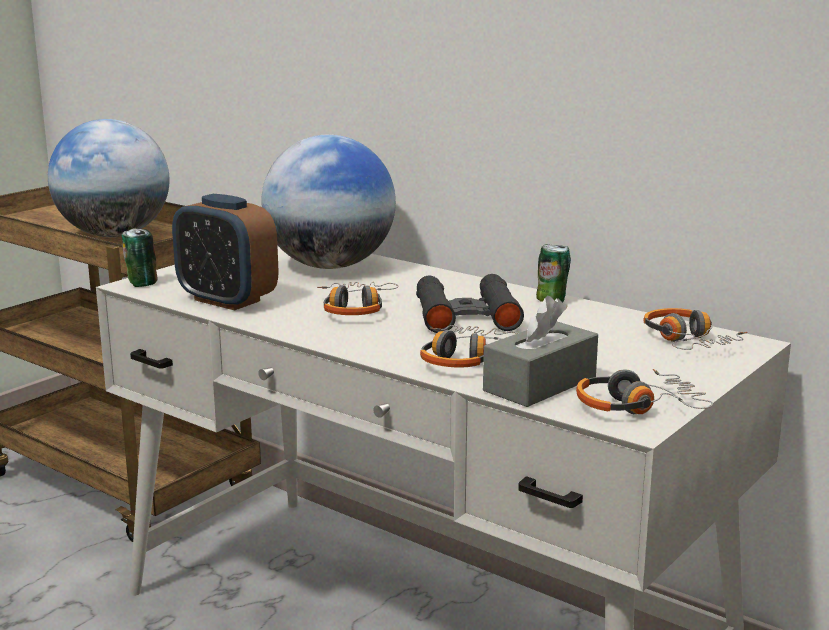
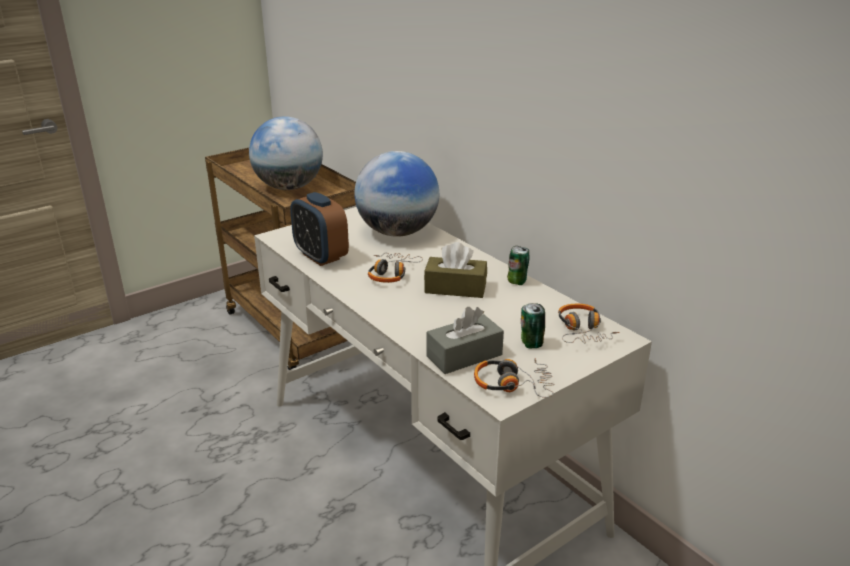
camera: 15 degrees right, 10 degrees up
can [122,229,157,287] -> can moved to [521,303,545,348]
black binoculars [416,274,524,333] -> brown tissue box [424,242,487,298]
headphones [420,325,518,368] -> none

